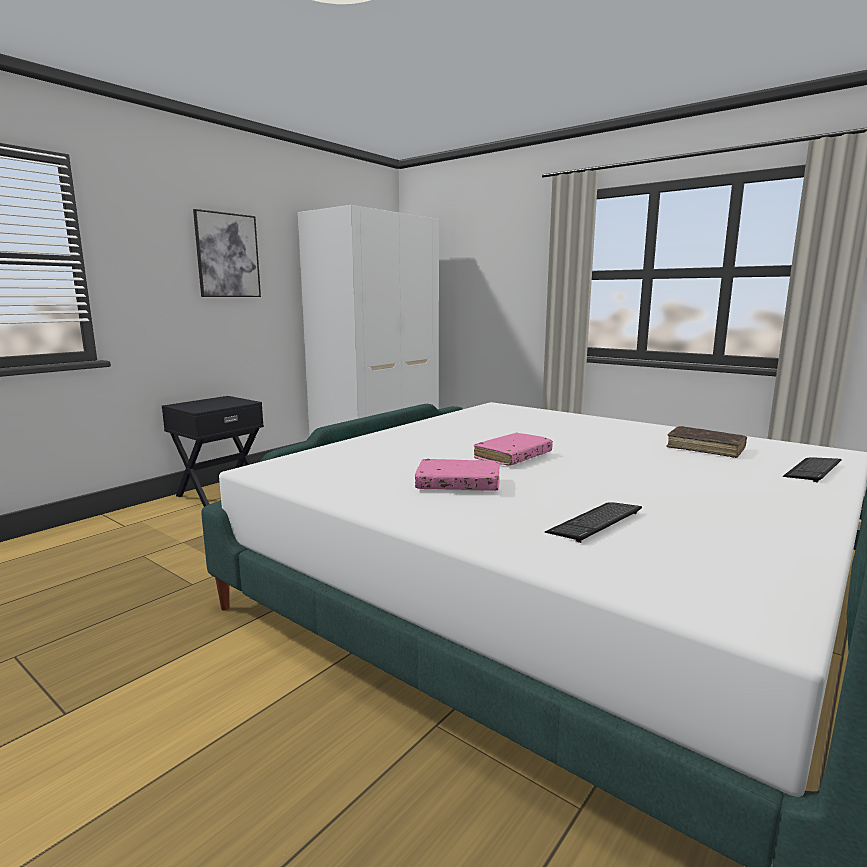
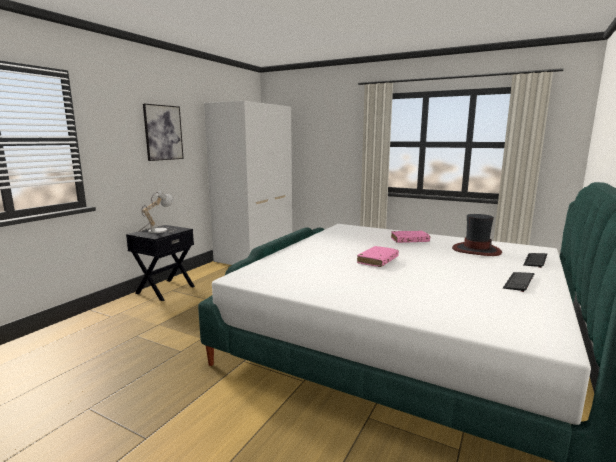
camera: 10 degrees left, 0 degrees up
pink book [415,459,500,491] -> pink book moved to [391,231,430,243]
keyboard [545,502,642,543] -> keyboard moved to [503,272,535,292]
brown book [666,426,747,458] -> hat [452,214,502,256]
none -> table lamp [139,191,176,233]

